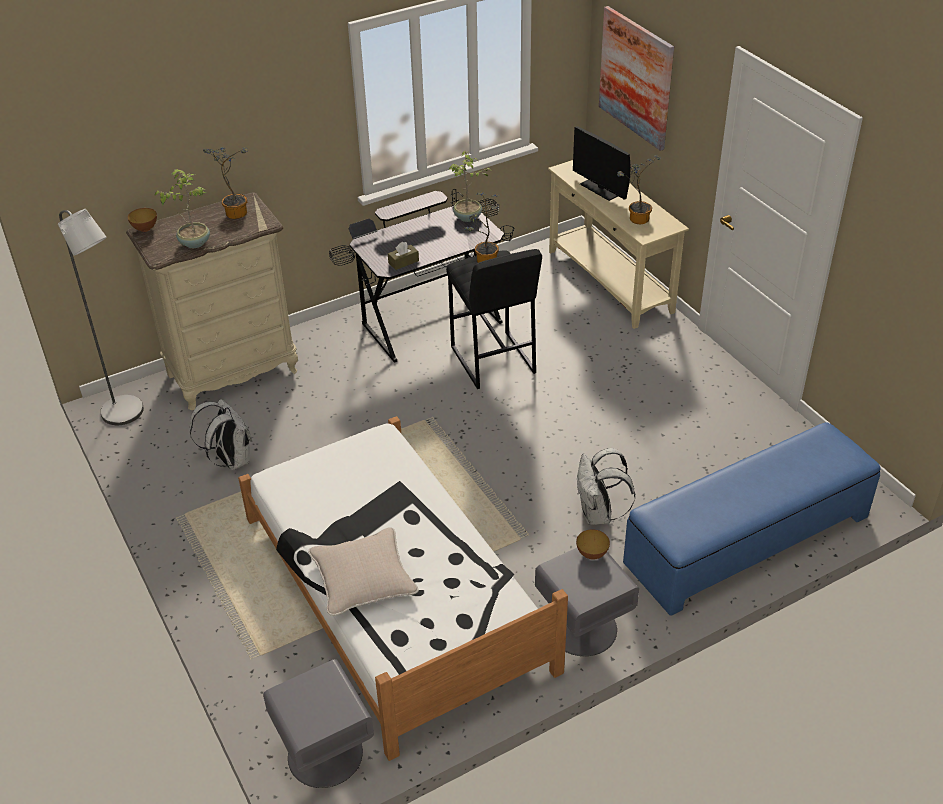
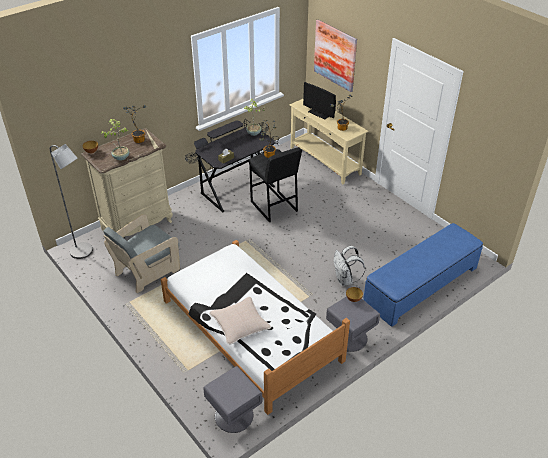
camera: 10 degrees left, 0 degrees up
white backpack [190,399,252,470] -> grey armchair [103,214,180,293]

